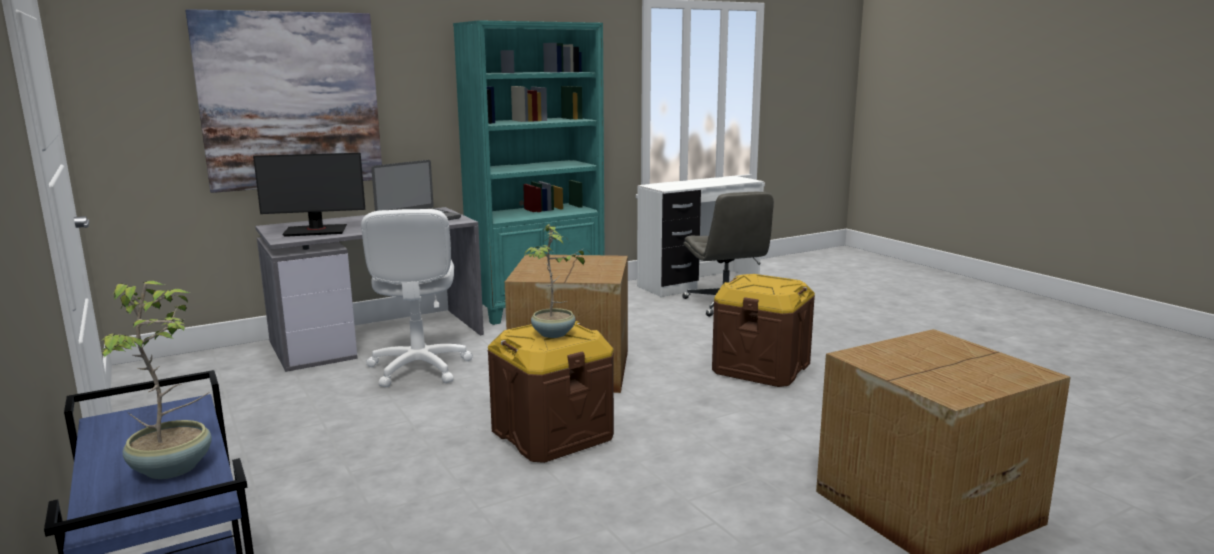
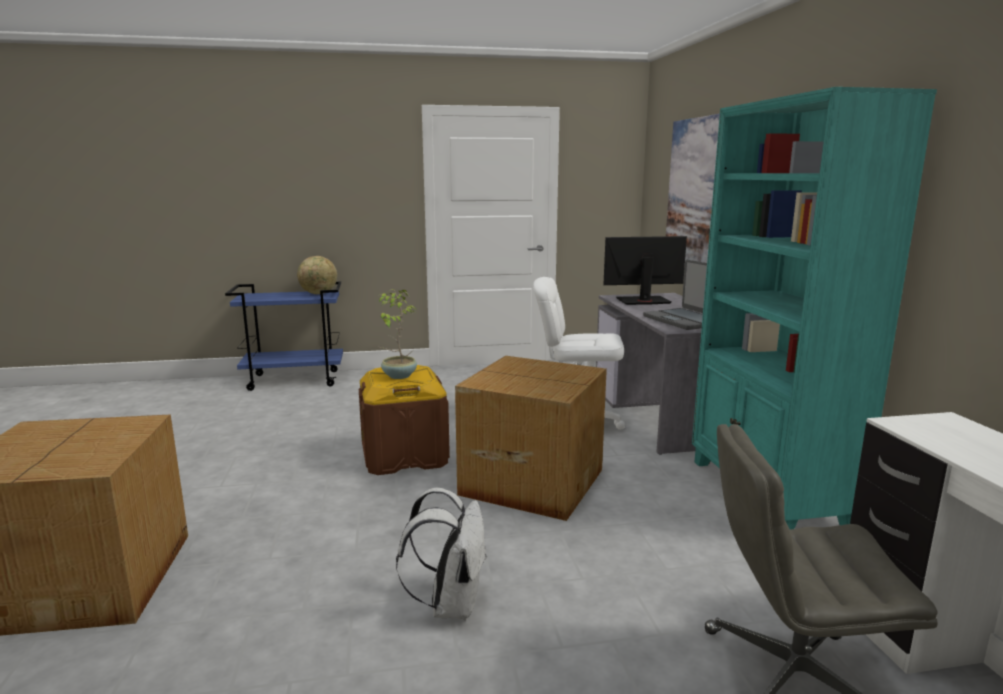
camera: 110 degrees right, 0 degrees up
potted plant [100,281,212,479] -> none
monitor [253,153,365,237] -> monitor turned 75 degrees clockwise [603,236,687,305]
brown storage box [712,274,815,387] -> white backpack [396,488,487,620]
none -> globe [297,256,337,294]

